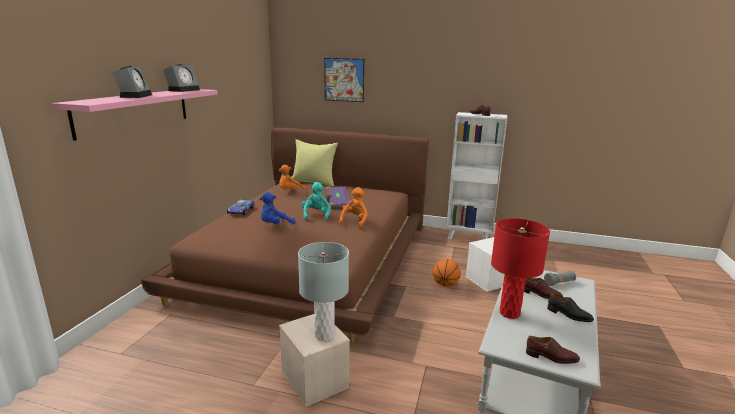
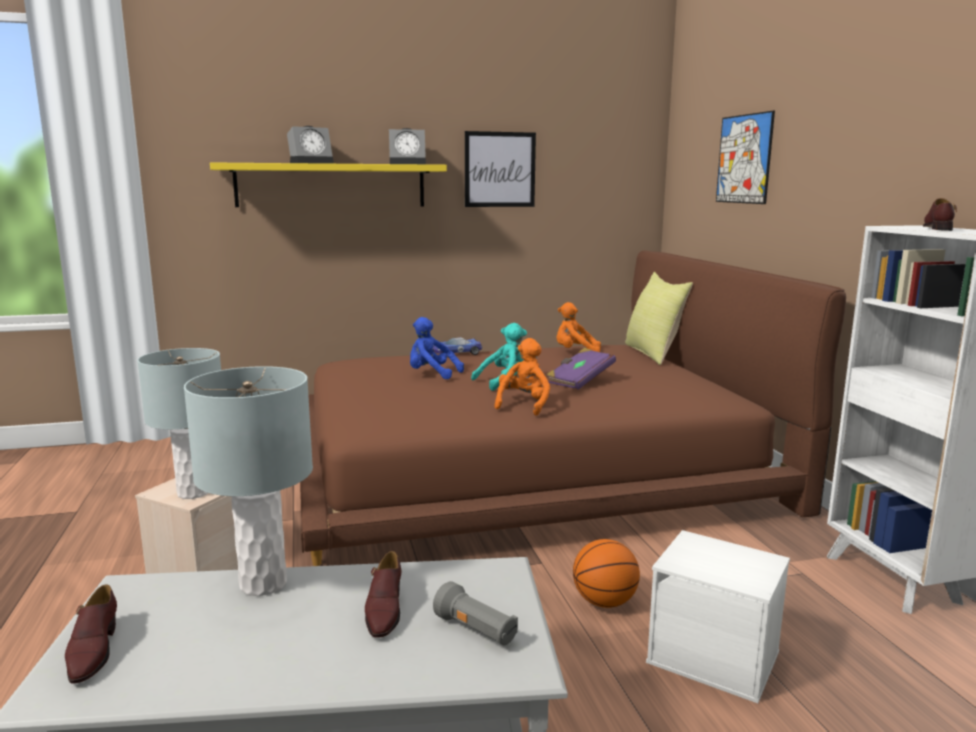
camera: 60 degrees right, 5 degrees down
pink shelf [52,89,218,141] -> yellow shelf [210,162,447,207]
orange plush toy [339,187,368,228] -> orange plush toy turned 60 degrees counterclockwise [494,338,550,416]
red table lamp [491,218,550,319] -> grey table lamp [184,366,313,596]
black shoe [547,294,594,322] -> none
none -> picture [465,131,536,207]

